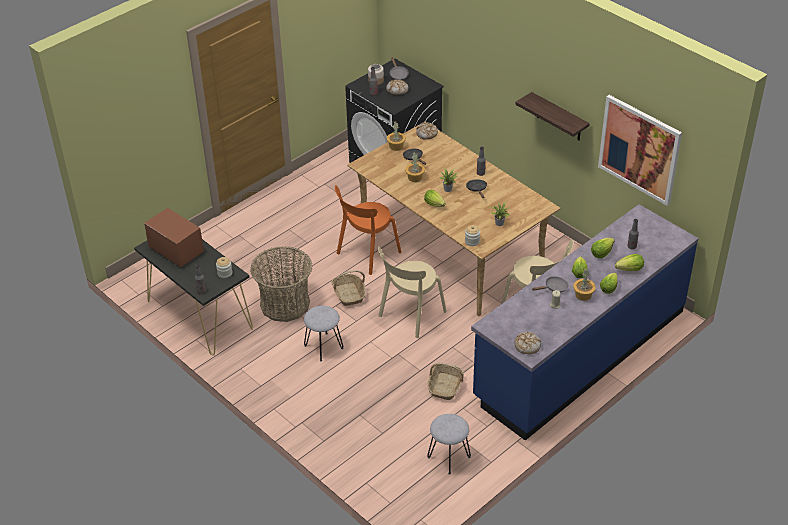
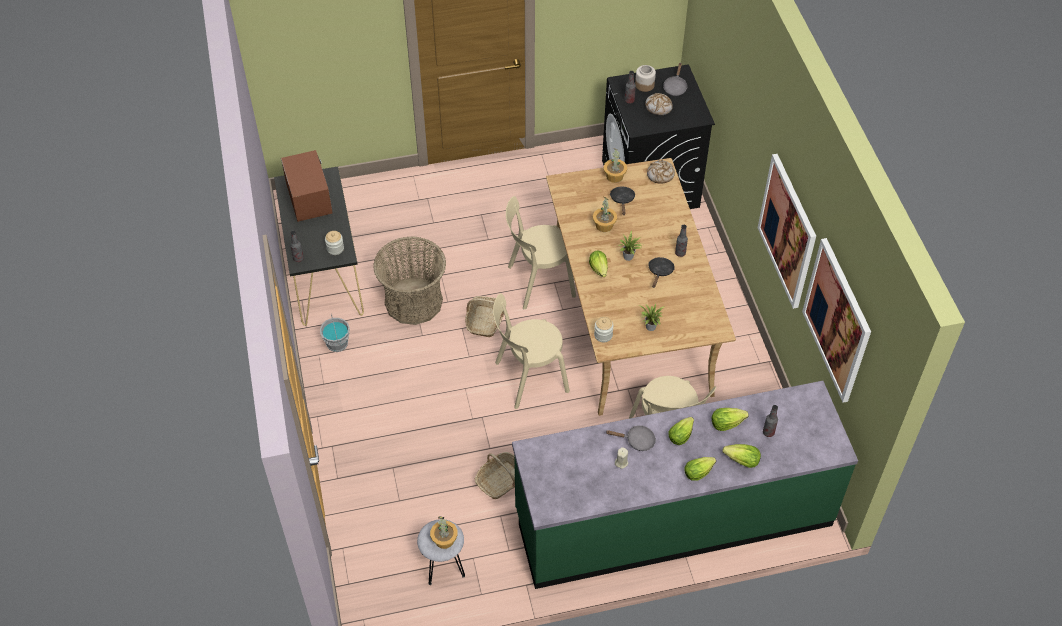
camera: 30 degrees right, 10 degrees up
grey stool [304,306,343,361] -> none
orange chair [335,185,402,275] -> beige chair [506,196,576,309]
blue counter [471,204,699,441] -> green counter [512,381,858,589]
bread [514,332,541,355] -> none
shelf [515,92,590,141] -> picture [758,154,816,309]
potted plant [573,269,596,301] -> potted plant moved to [430,516,458,549]
none -> grey bucket [320,314,350,352]

